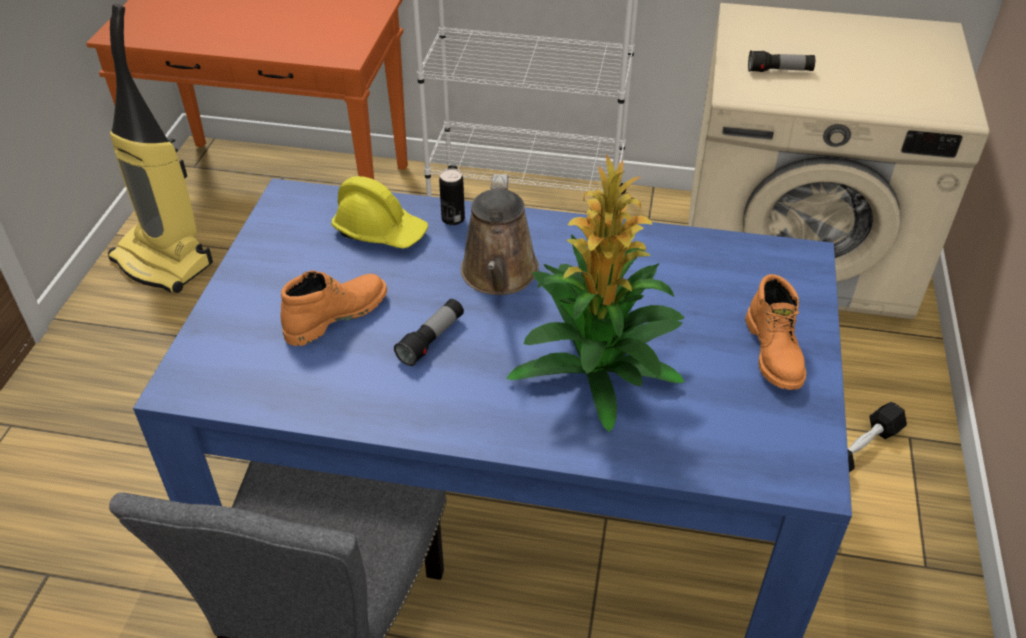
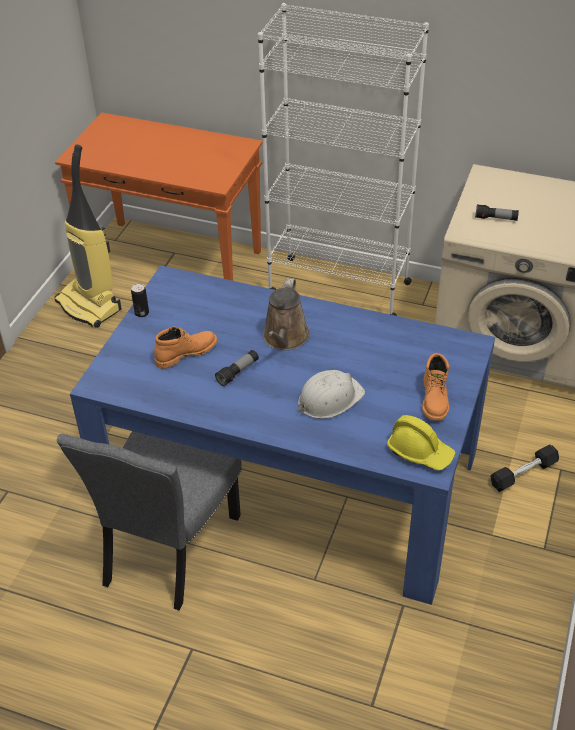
camera: 10 degrees right, 0 degrees up
yellow hard hat [331,176,428,249] -> yellow hard hat moved to [387,415,456,471]
can [439,168,465,225] -> can moved to [131,283,149,317]
potted plant [506,154,685,432] -> white hard hat [298,370,365,419]

